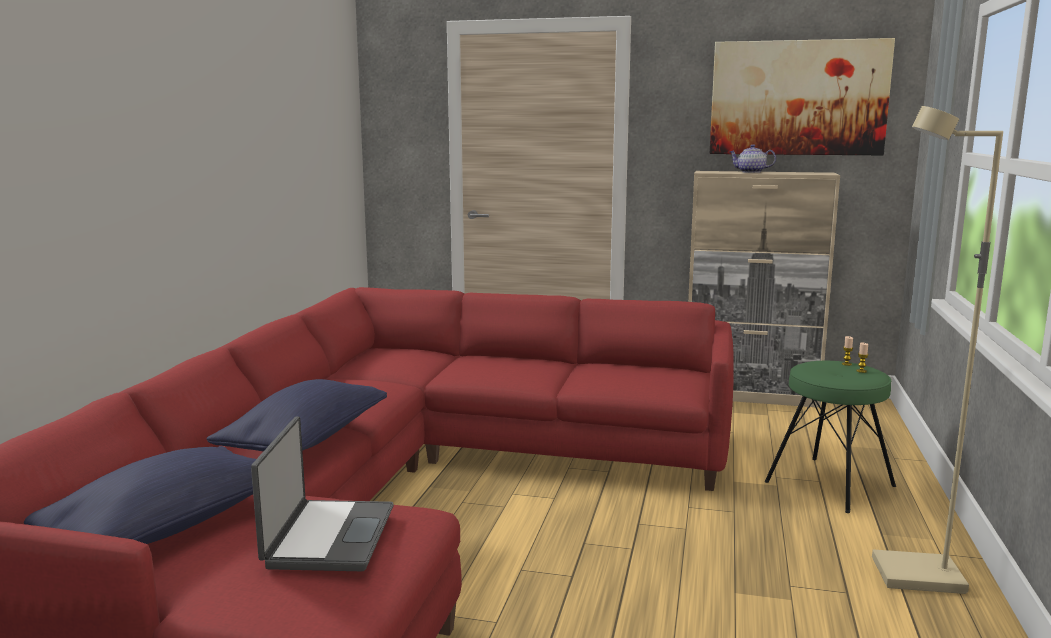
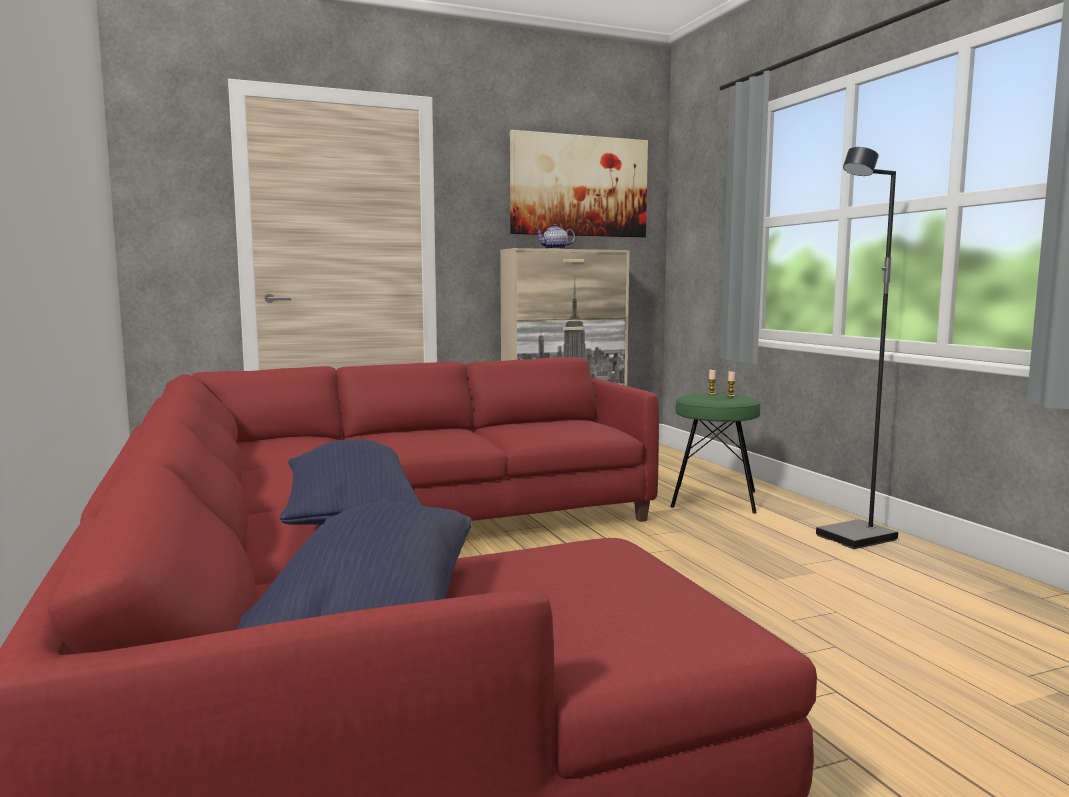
camera: 35 degrees left, 5 degrees down
laptop [251,417,394,571] -> none
beige floor lamp [872,106,1003,594] -> black floor lamp [816,147,898,549]

